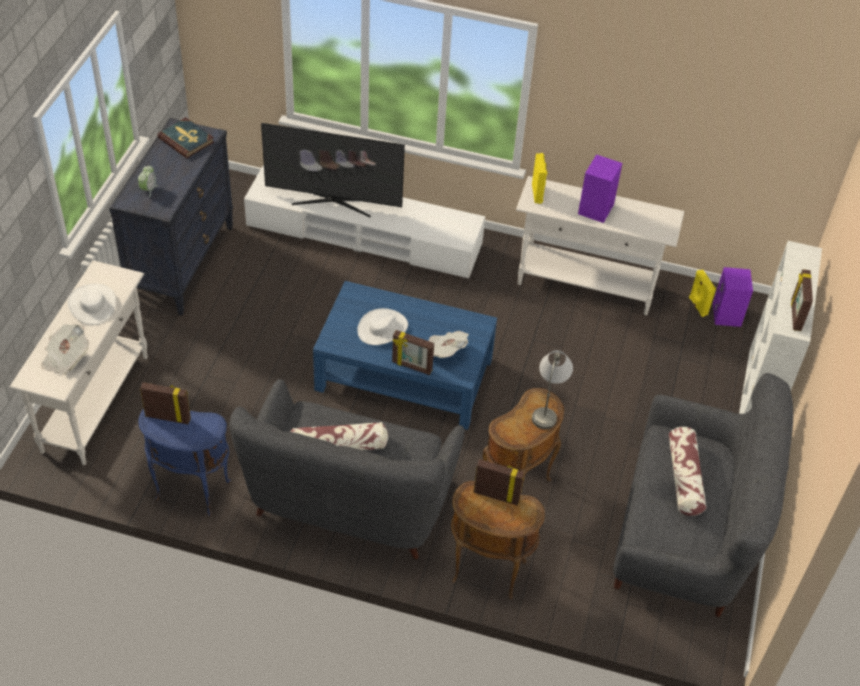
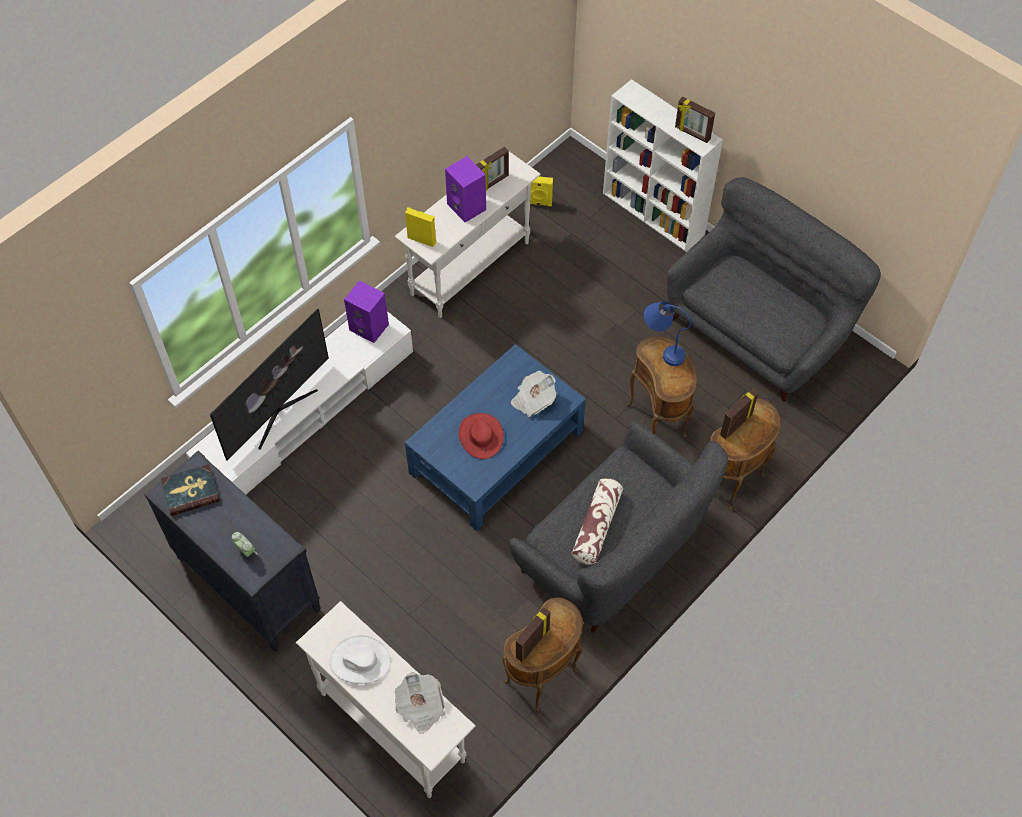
camera: 60 degrees left, 10 degrees up
blue side table [139,409,231,516] -> brown side table [502,598,583,712]
white hat [357,308,408,345] -> red hat [459,413,504,459]
picture frame [392,330,434,375] -> picture frame moved to [476,147,509,191]
grey table lamp [532,350,573,429] -> blue table lamp [644,301,691,366]
pillow [669,427,707,516] -> none
purple speaker [713,267,753,327] -> purple speaker moved to [344,281,389,343]

